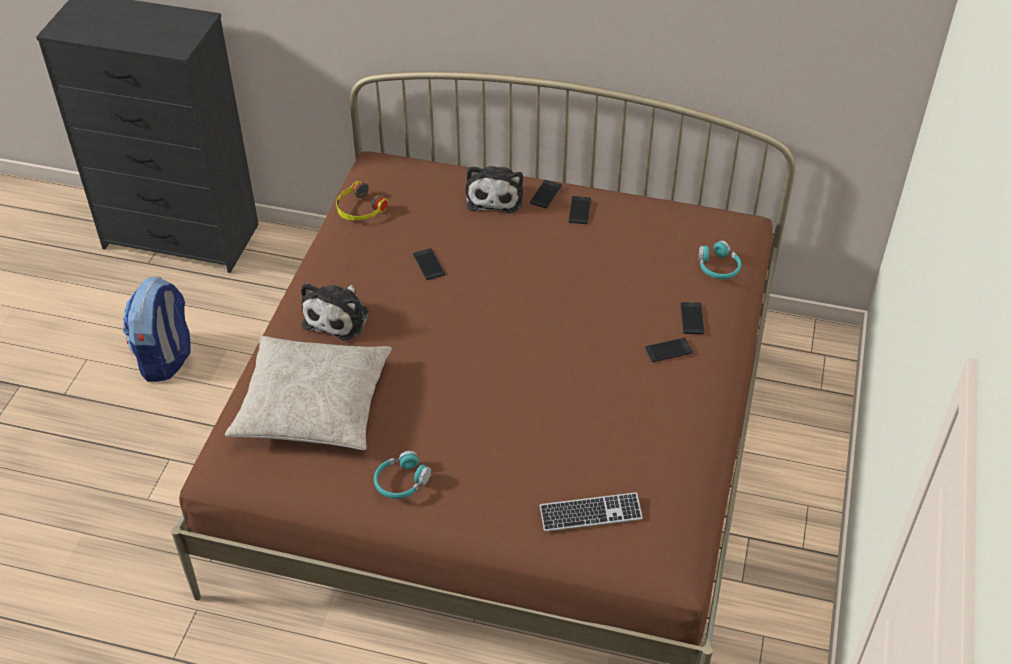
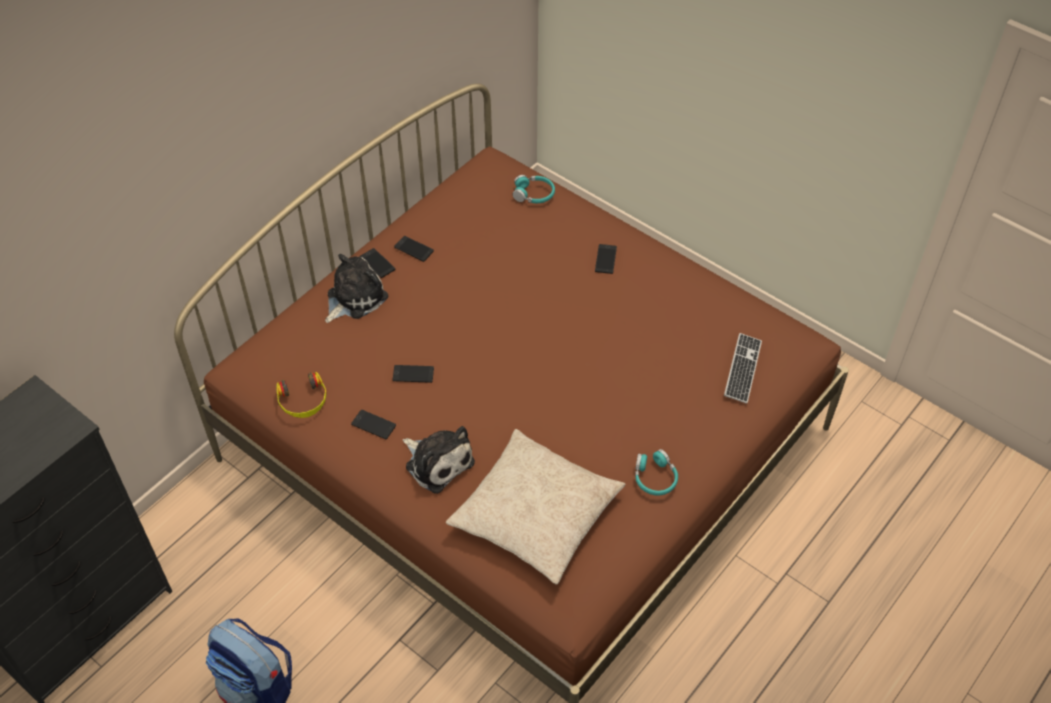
camera: 65 degrees left, 5 degrees up
plush toy [465,166,523,213] -> plush toy turned 75 degrees counterclockwise [325,254,388,323]
phone [681,302,704,334] -> phone moved to [351,410,396,439]

